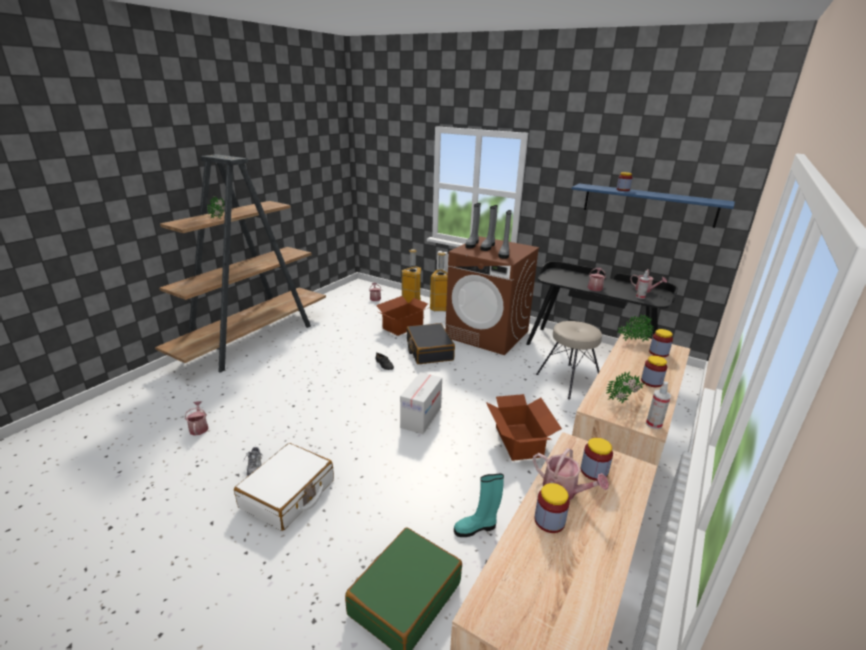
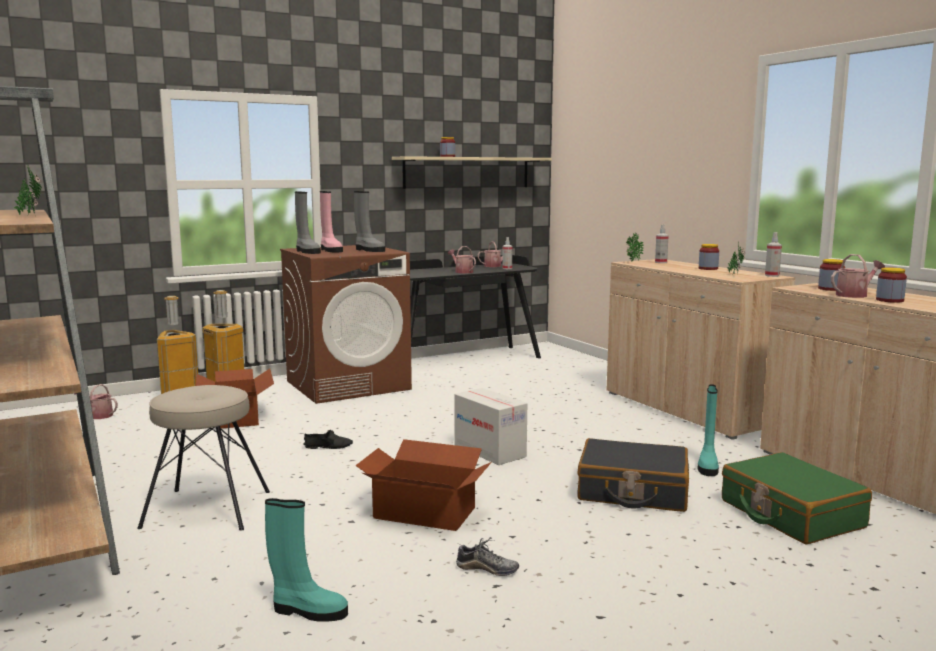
camera: 60 degrees left, 15 degrees down
watering can [185,401,209,436] -> turquoise boot [265,498,348,622]
white suitcase [234,443,334,531] -> none
black suitcase [406,323,455,364] -> black suitcase moved to [577,438,689,512]
grey boot [480,205,498,251] -> pink boot [320,191,343,252]
cardboard box [486,394,562,461] -> cardboard box moved to [356,439,492,531]
beige stool [536,321,602,400] -> beige stool moved to [137,385,270,531]
blue shelf [572,183,735,228] -> beige shelf [392,156,552,189]
jar [649,329,673,357] -> spray bottle [655,224,669,263]

